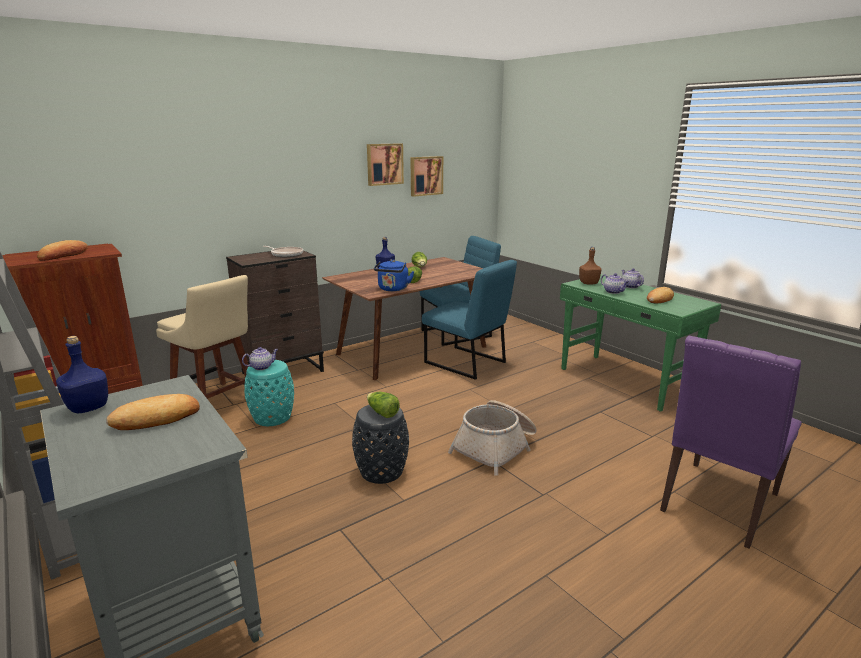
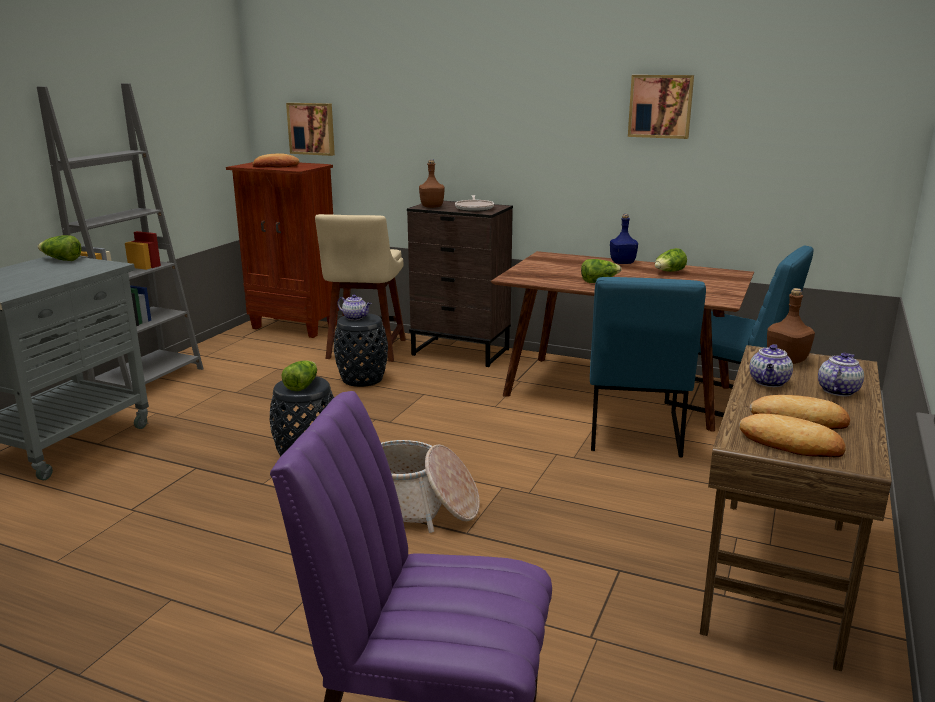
camera: 60 degrees right, 0 degrees up
blue bottle [56,336,108,414] -> lettuce [38,235,82,261]
bread [106,394,200,430] -> bread moved to [739,414,846,457]
turquoise stool [244,360,294,426] -> black stool [334,313,388,387]
blue kettle [374,260,414,291] -> none
picture [410,156,443,197] -> picture moved to [286,103,335,156]
green console table [560,274,721,411] -> brown console table [700,345,891,672]
none -> brown bottle [419,160,444,208]

